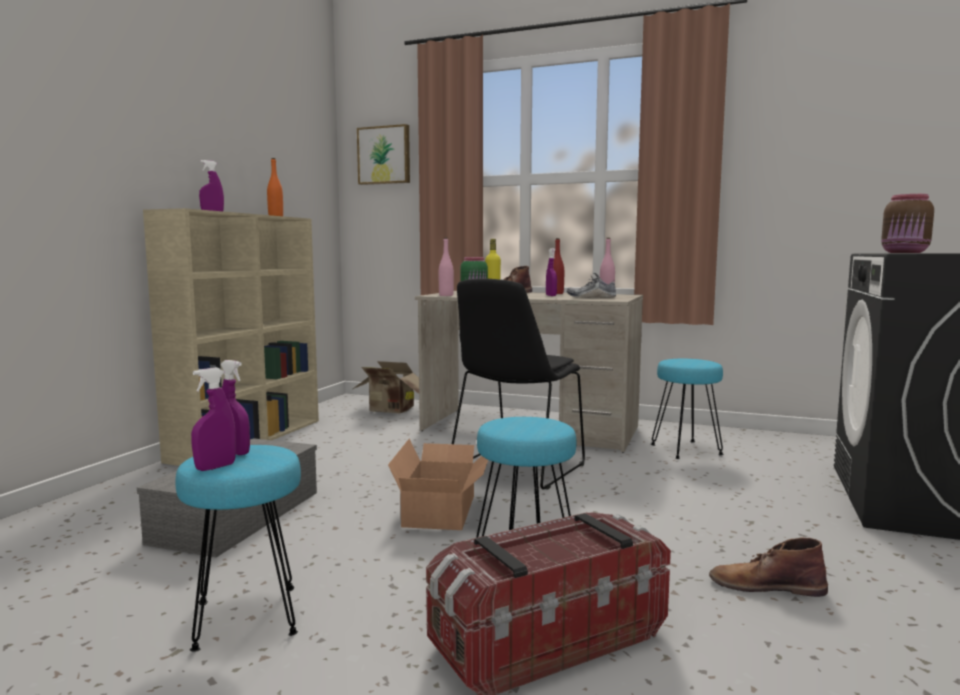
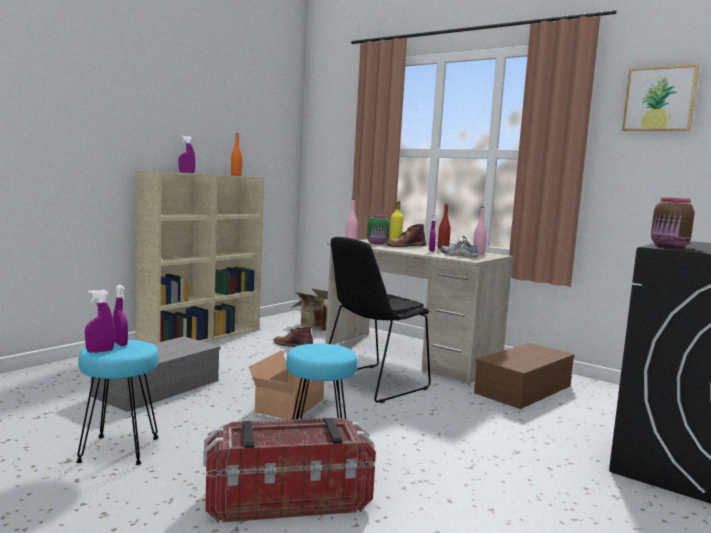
camera: 15 degrees right, 0 degrees up
picture [357,124,410,185] -> picture moved to [622,64,699,131]
turquoise stool [651,359,724,459] -> brown storage box [474,343,575,409]
brown boot [709,537,828,597] -> brown boot moved to [273,327,313,347]

